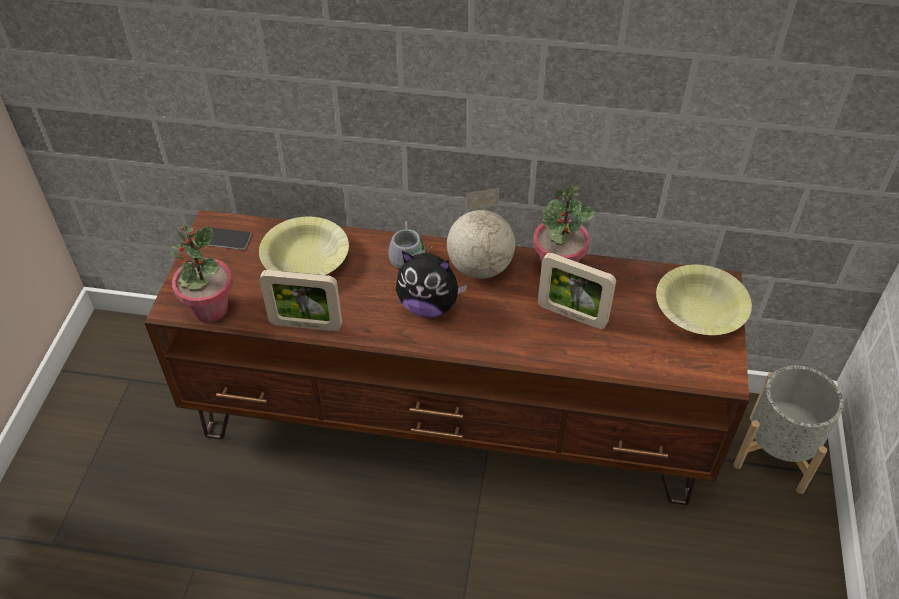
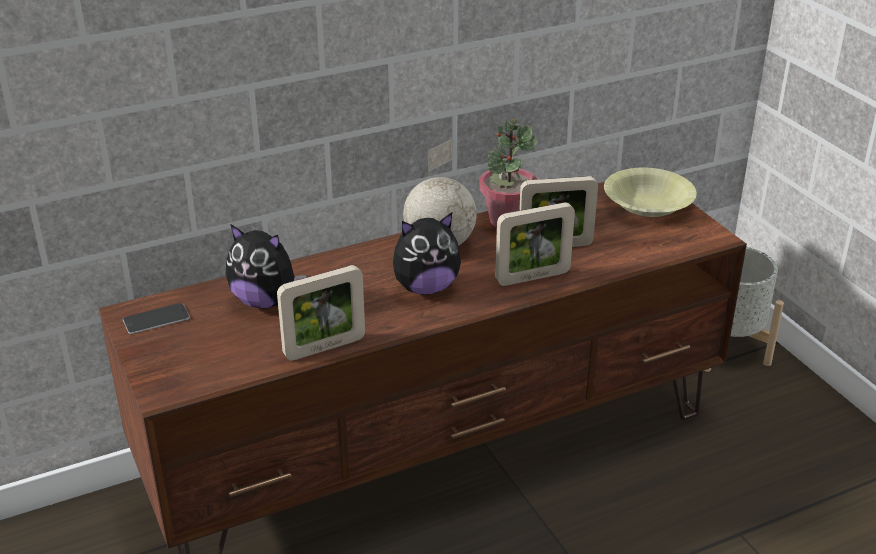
camera: 35 degrees left, 15 degrees down
potted plant [171,225,233,322] -> none
yellow bowl [259,217,349,275] -> plush toy [226,224,307,308]
grey mug [388,220,434,269] -> none
none -> picture frame [495,202,575,286]

